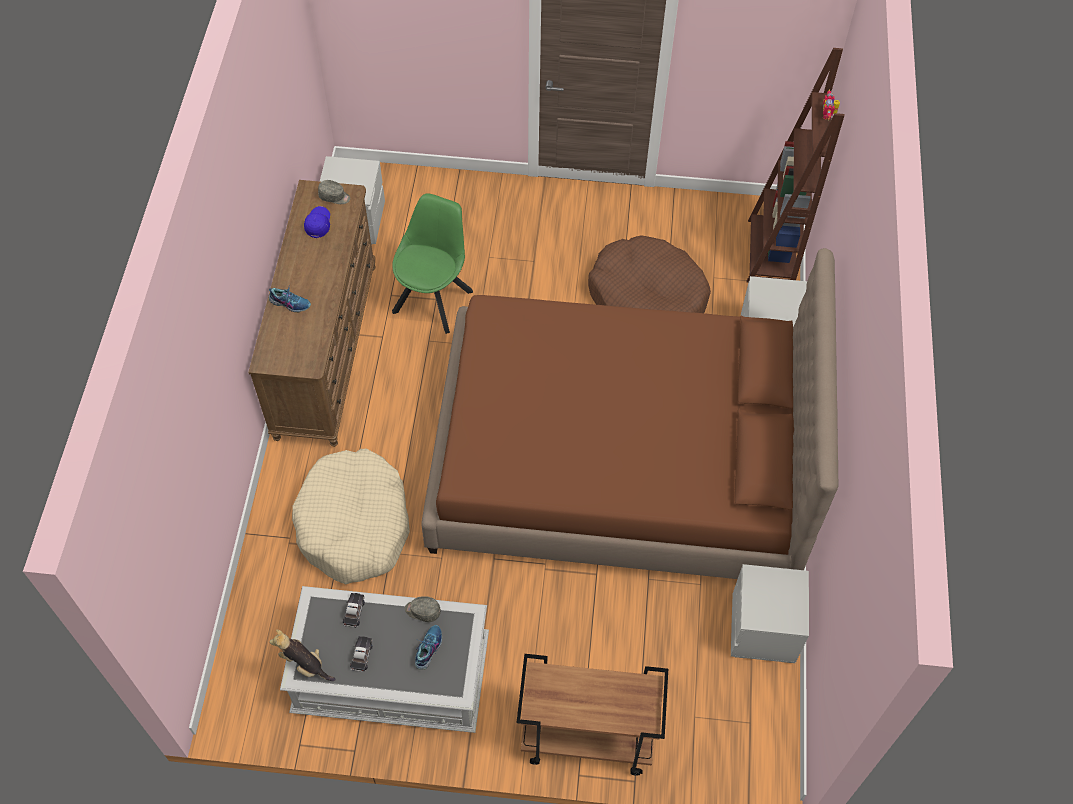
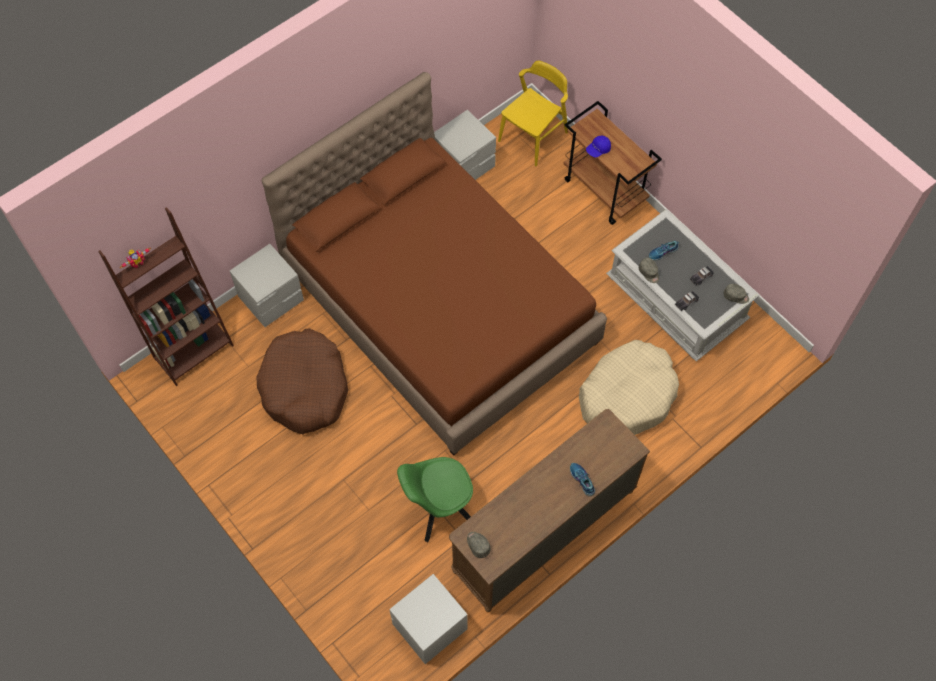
camera: 135 degrees left, 5 degrees up
plush toy [270,630,336,681] -> grey cap [724,284,749,304]
blue cap [304,206,330,238] -> blue cap moved to [586,135,611,158]
none -> yellow chair [498,61,568,166]

